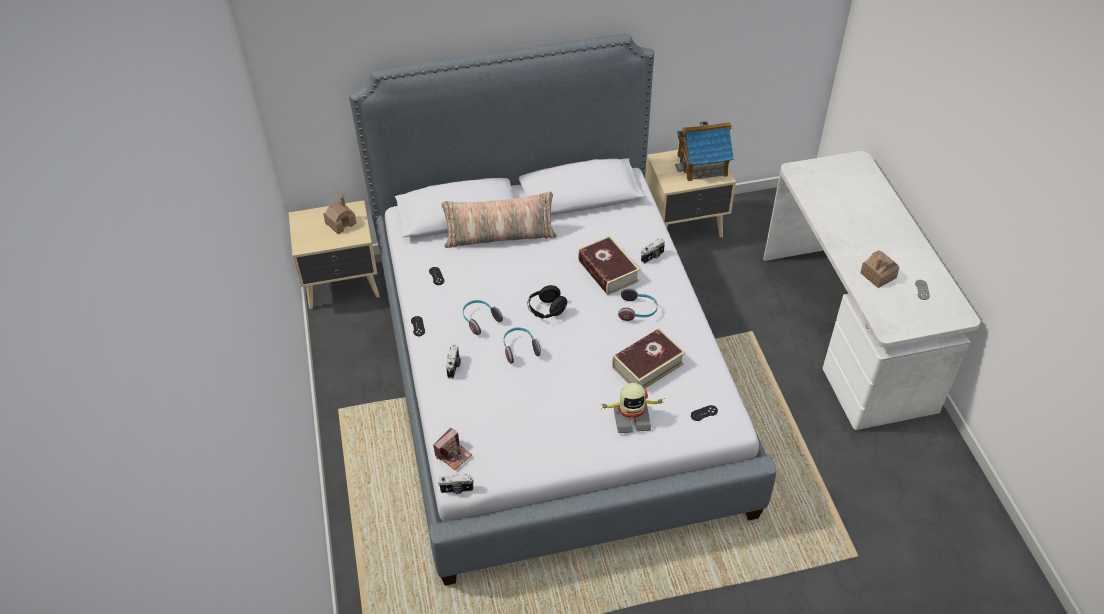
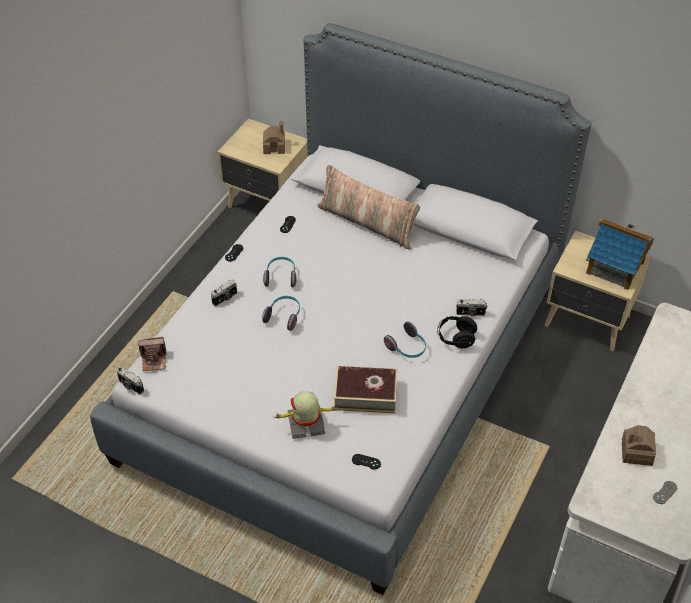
camera: 40 degrees right, 0 degrees up
black headphones [528,285,567,319] -> black headphones moved to [437,316,477,348]
book [578,236,640,295] -> none
toy robot [601,383,665,433] -> toy robot turned 135 degrees clockwise [273,391,339,439]

